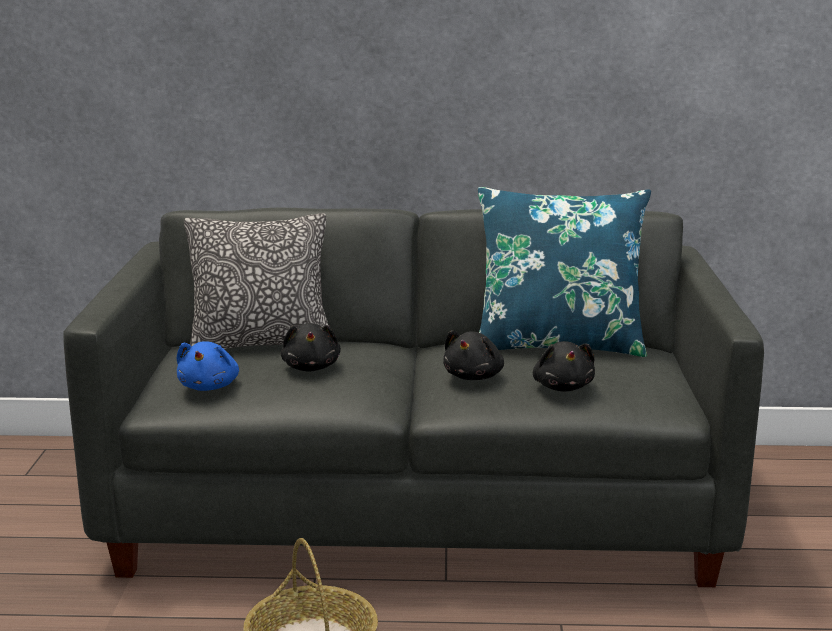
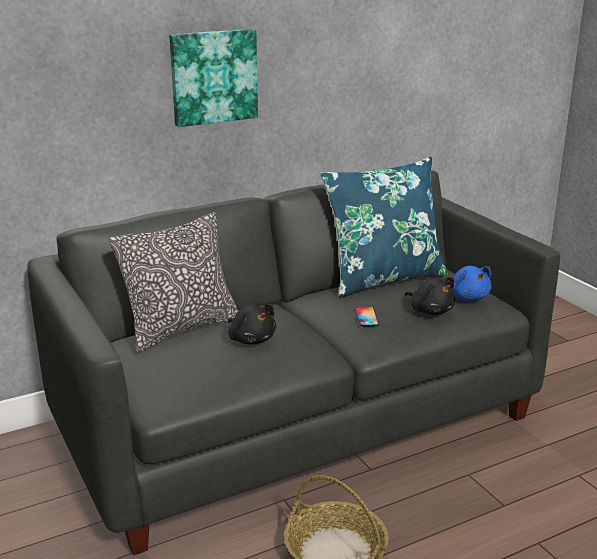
camera: 30 degrees left, 5 degrees up
blue plush toy [177,341,239,391] -> blue plush toy moved to [453,266,492,301]
black plush toy [443,330,504,380] -> phone [355,307,379,326]
none -> picture [169,29,258,127]

